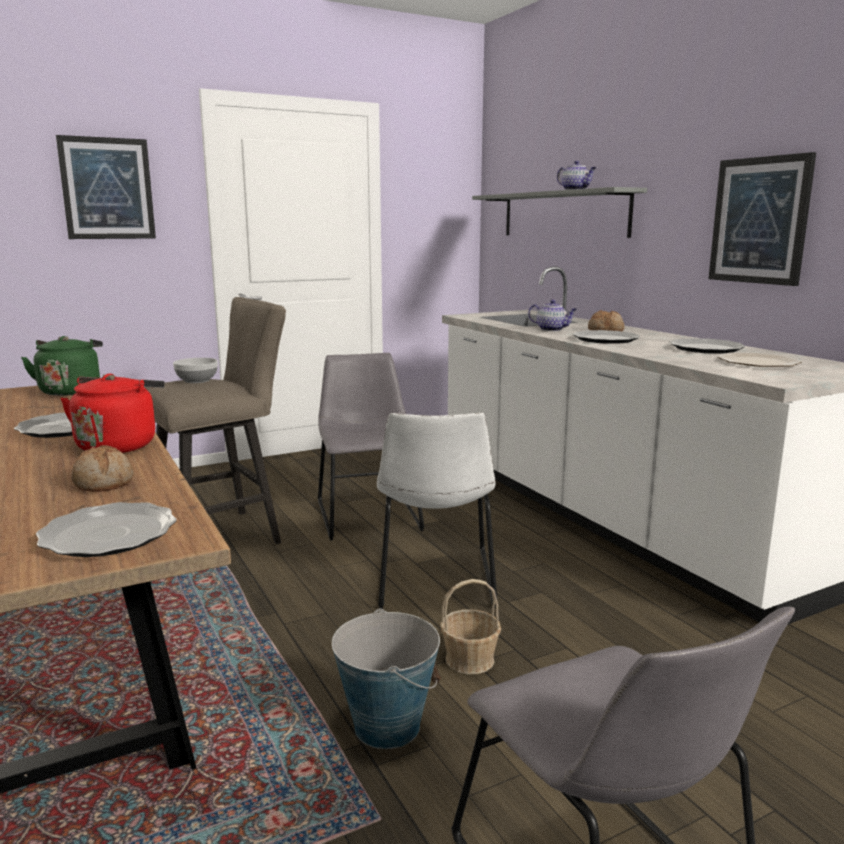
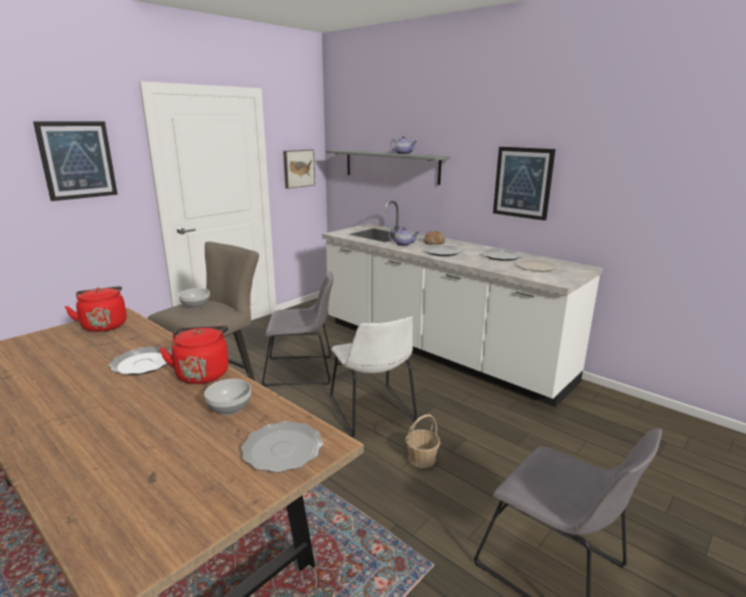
camera: 20 degrees left, 5 degrees up
green kettle [21,336,103,396] -> red kettle [65,286,127,332]
bread [71,445,134,492] -> bowl [204,379,251,415]
grey chair [318,353,424,541] -> grey chair turned 120 degrees clockwise [262,271,333,386]
bucket [332,608,441,749] -> none
none -> picture [283,150,315,189]

